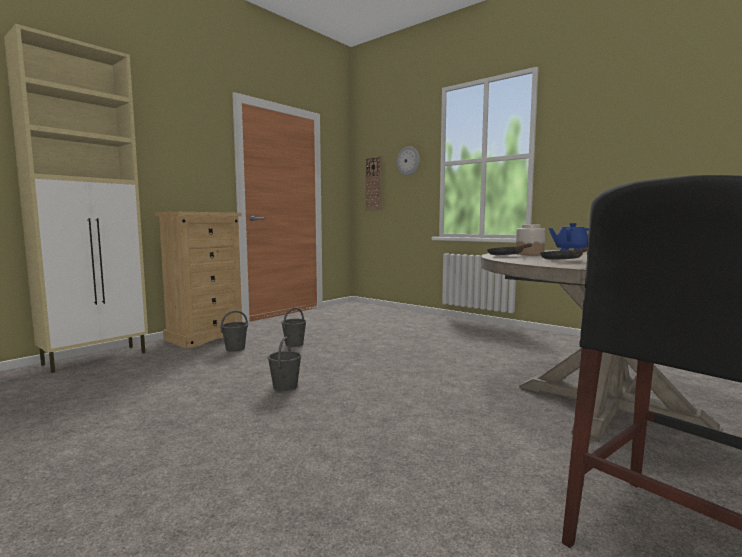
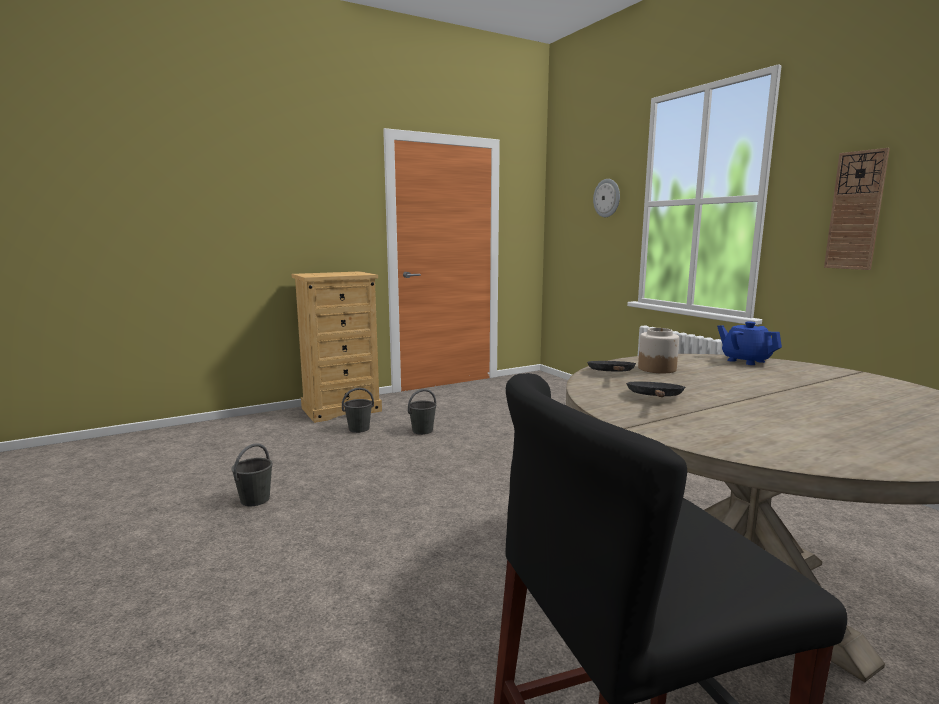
camera: 20 degrees right, 5 degrees up
beige cabinet [4,24,148,373] -> none
grey bucket [268,337,301,391] -> grey bucket moved to [231,443,273,506]
wall clock [365,156,382,211] -> wall clock moved to [824,148,890,270]

